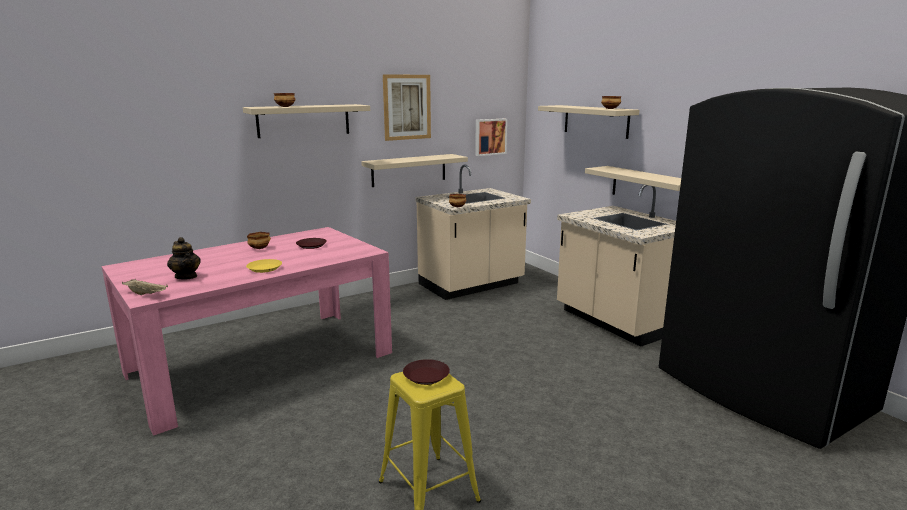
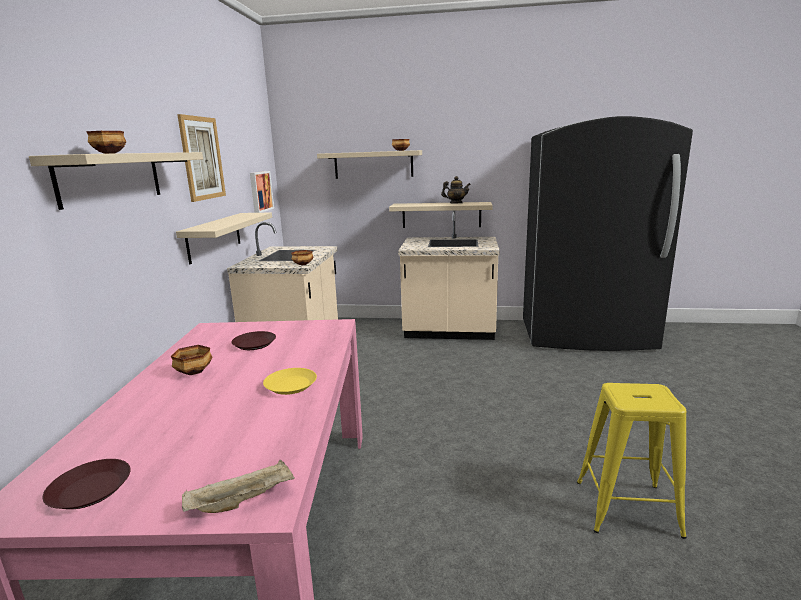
camera: 50 degrees left, 0 degrees up
teapot [167,237,201,279] -> teapot moved to [441,176,471,203]
brown plate [403,359,450,385] -> brown plate moved to [42,459,130,509]

